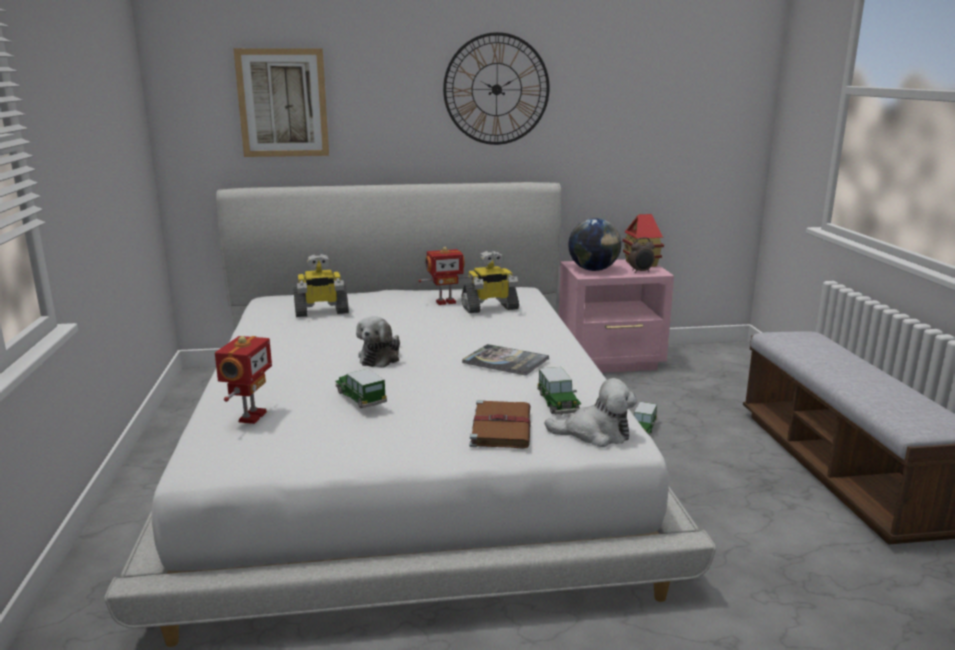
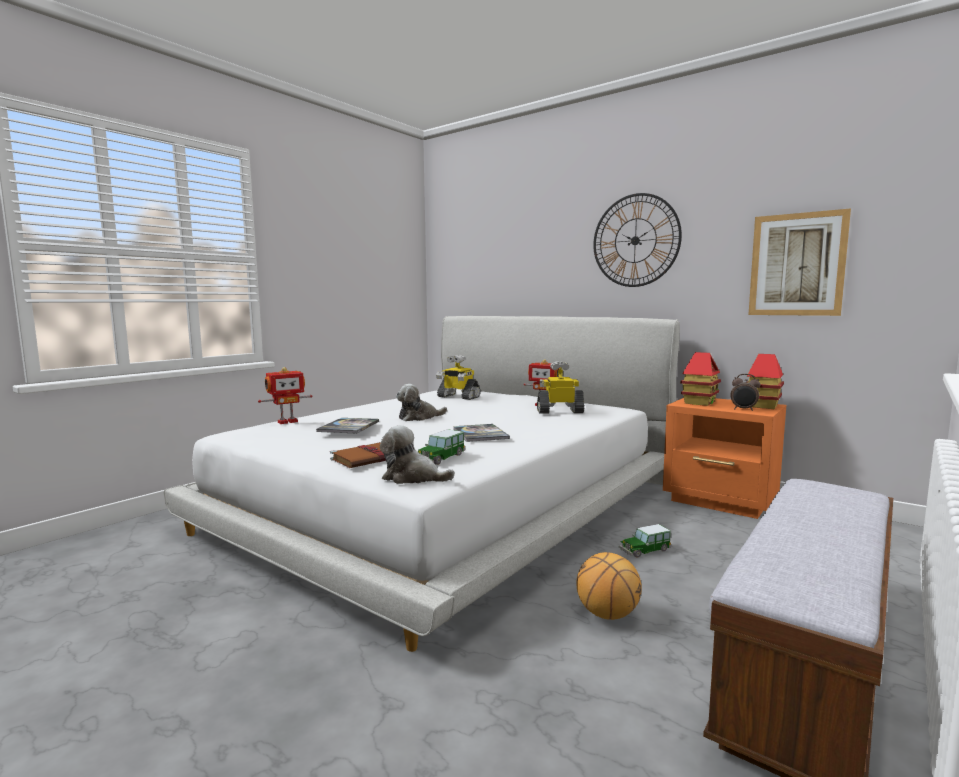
camera: 45 degrees right, 10 degrees down
picture [233,48,329,157] -> picture moved to [748,208,851,316]
toy car [335,369,387,408] -> book [317,418,379,434]
toy robot [461,251,519,313] -> toy robot turned 150 degrees clockwise [537,361,584,414]
plush toy [544,378,637,447] -> plush toy turned 150 degrees clockwise [380,425,455,484]
pink nightstand [559,259,674,373] -> orange nightstand [663,398,786,519]
globe [568,218,621,271] -> toy house [680,352,721,406]
none -> basketball [576,552,642,620]

